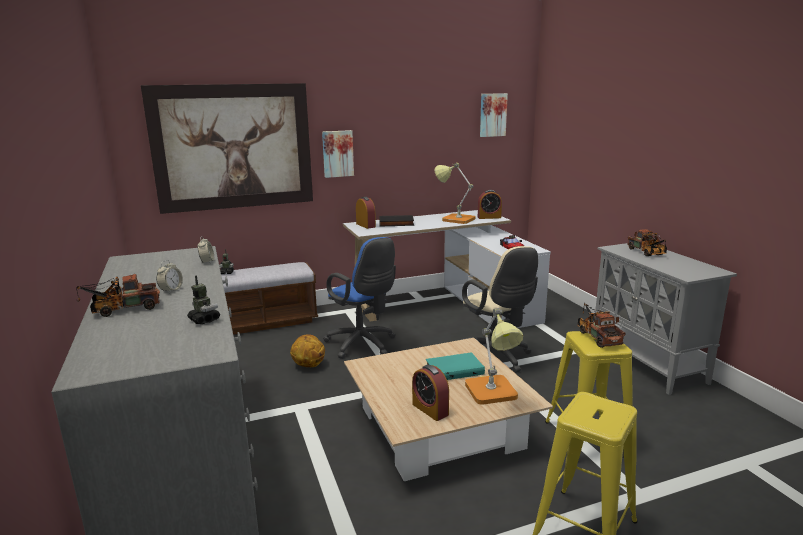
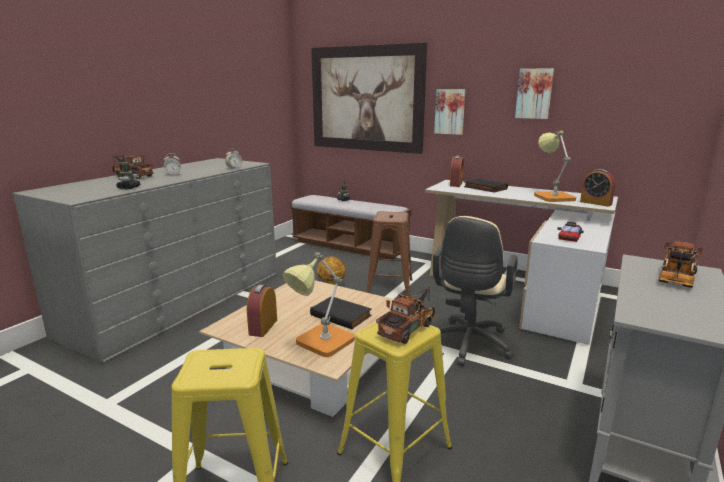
camera: 50 degrees right, 0 degrees up
blue office chair [323,237,396,359] -> brown stool [366,211,413,296]
turquoise book [426,352,485,380] -> black book [310,296,372,329]
picture [480,93,508,137] -> picture moved to [515,68,554,119]

